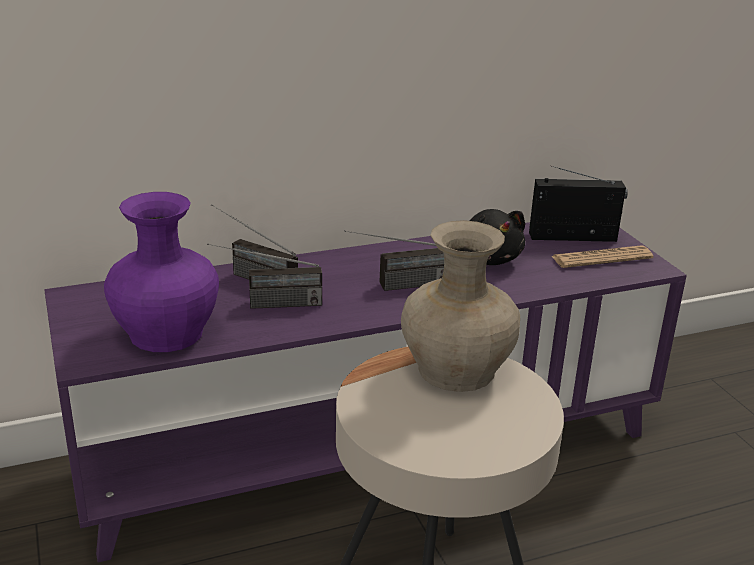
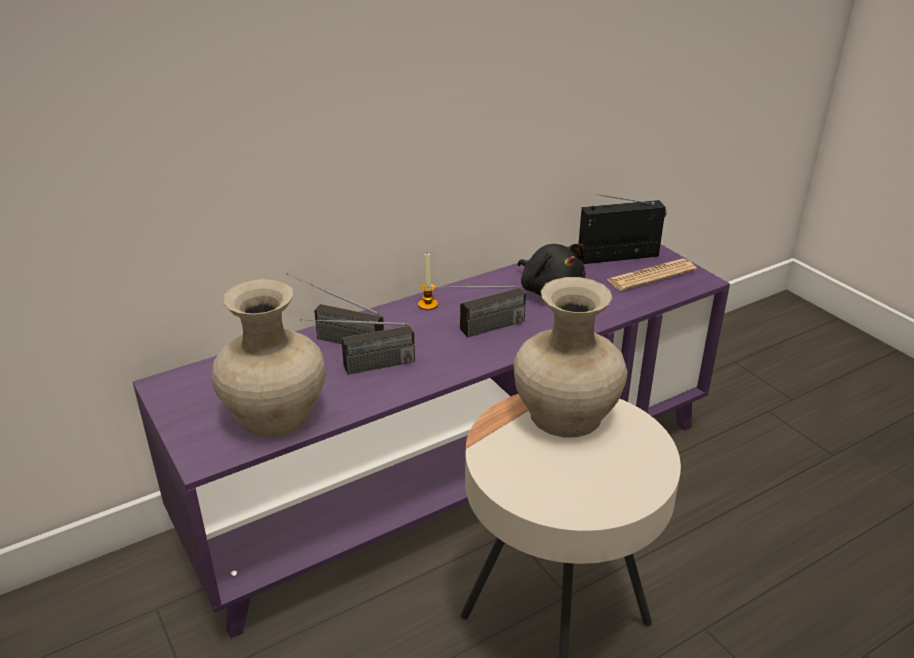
camera: 10 degrees left, 5 degrees up
purple vase [104,192,219,352] -> beige vase [212,278,325,437]
none -> candle [418,253,438,310]

